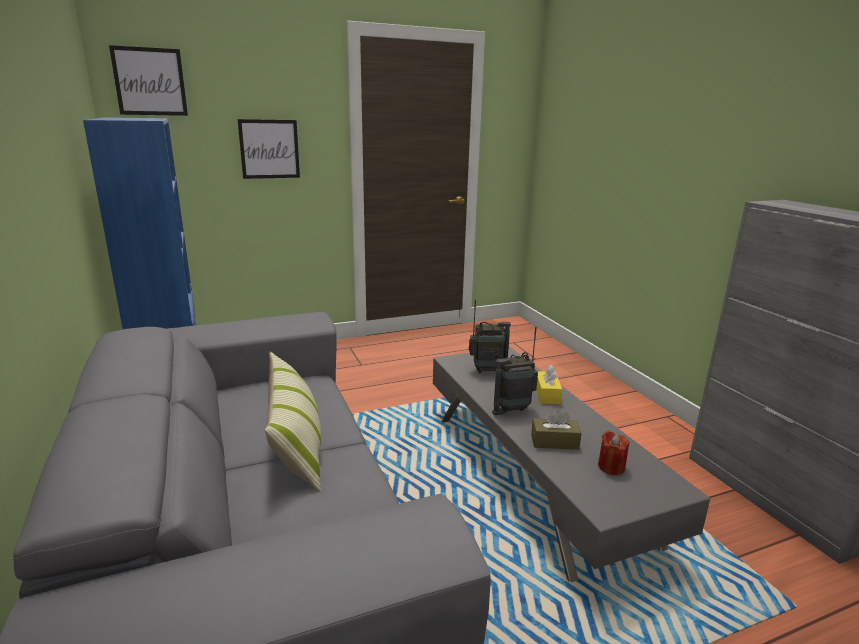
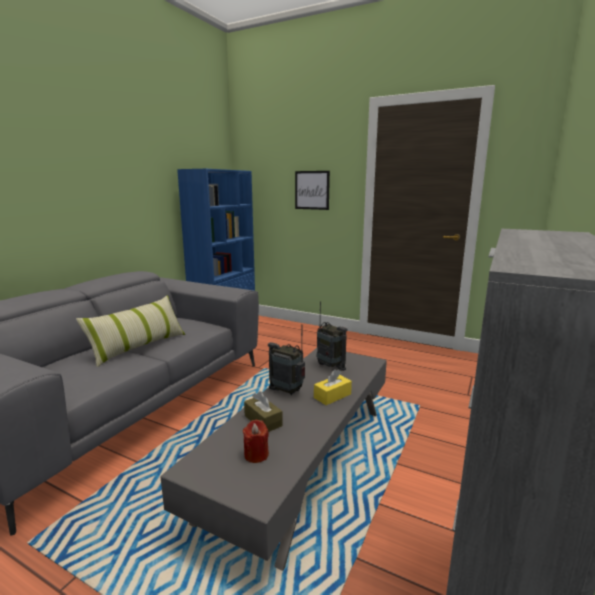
camera: 50 degrees right, 5 degrees down
picture [109,45,188,116] -> none

